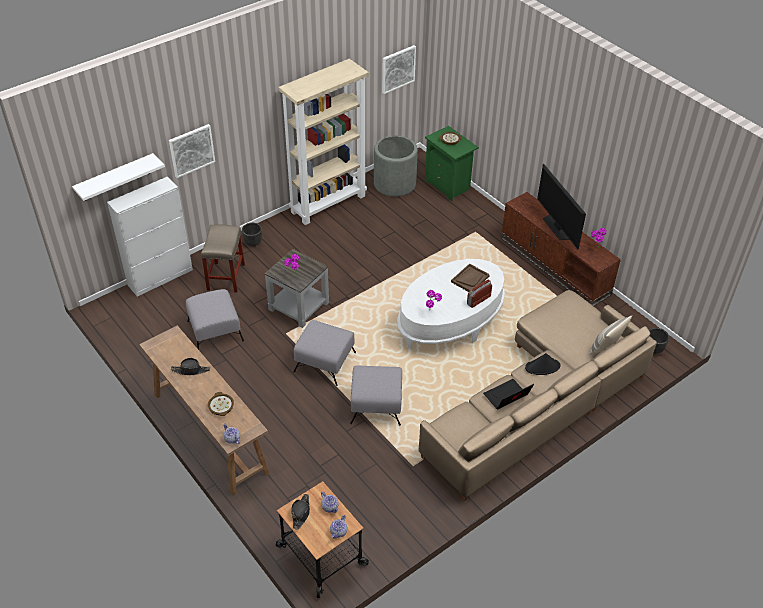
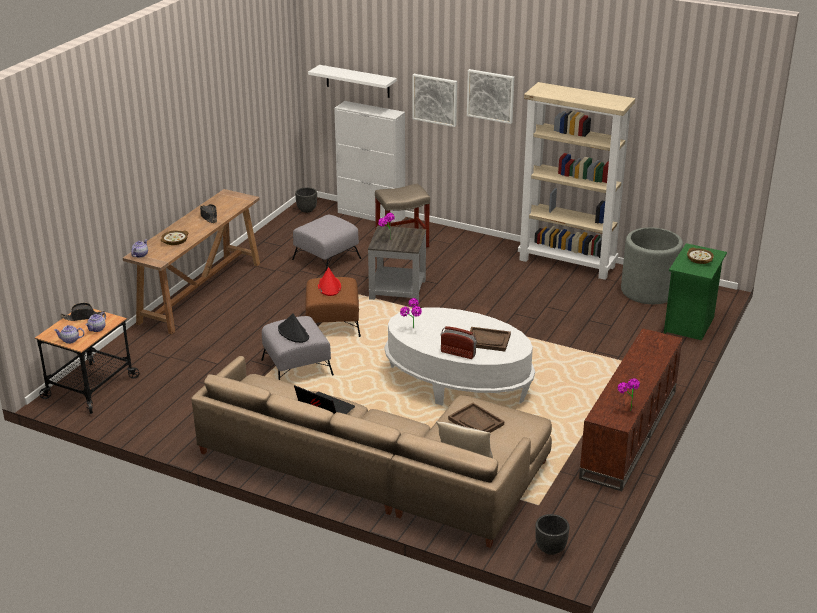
camera: 65 degrees right, 15 degrees down
black planter [242,223,262,247] -> black planter moved to [295,187,317,213]
grey ottoman [293,320,356,386] -> brown ottoman [306,277,361,337]
picture [382,45,416,94] -> picture moved to [467,69,514,124]
black hat [525,353,561,375] -> black hat moved to [278,313,309,343]
television [537,164,586,249] -> none
none -> red hat [318,267,341,296]
none -> brown tray [448,403,504,433]

